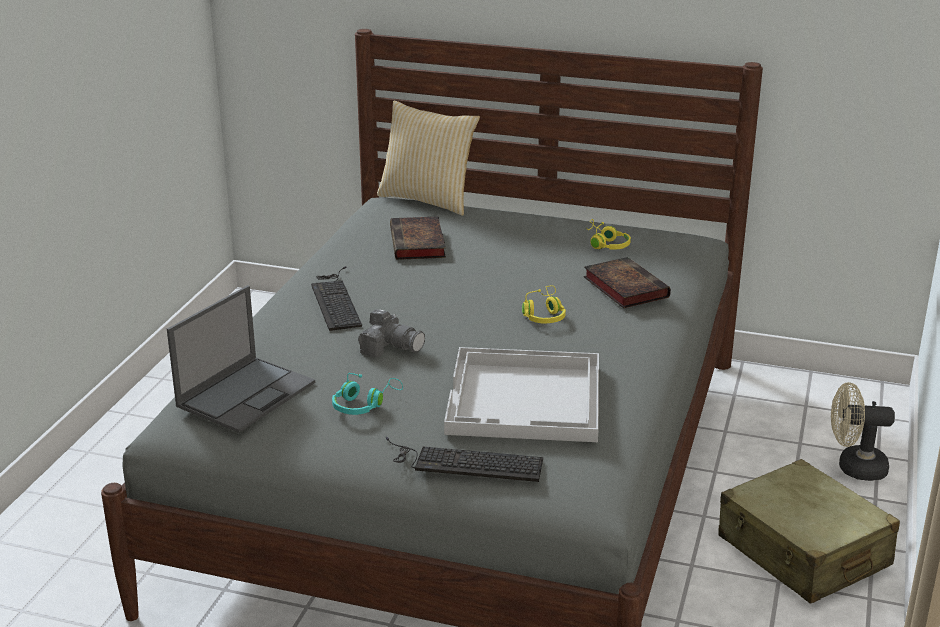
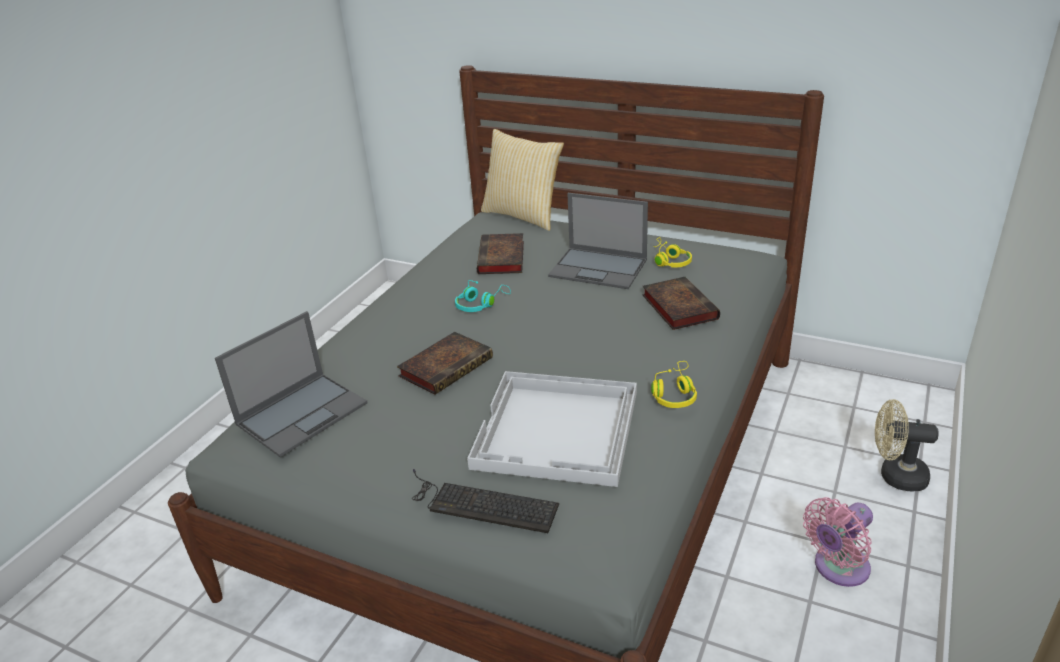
camera: 10 degrees right, 5 degrees up
keyboard [311,266,362,331] -> none
turquoise headphones [332,373,403,415] -> turquoise headphones moved to [455,280,511,312]
camera [358,309,425,358] -> book [397,332,493,395]
yellow headphones [522,285,566,323] -> yellow headphones moved to [651,361,697,408]
beige suitcase [718,459,900,604] -> pink fan [803,497,873,587]
none -> laptop [548,193,648,289]

